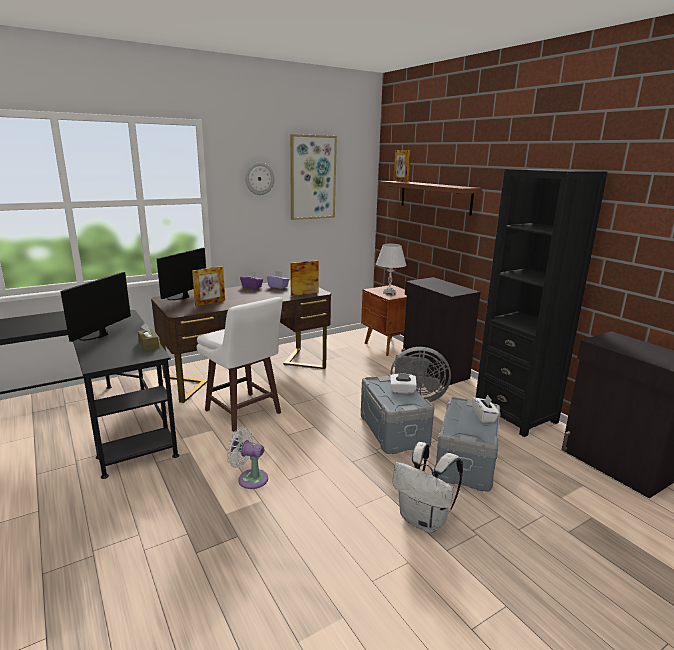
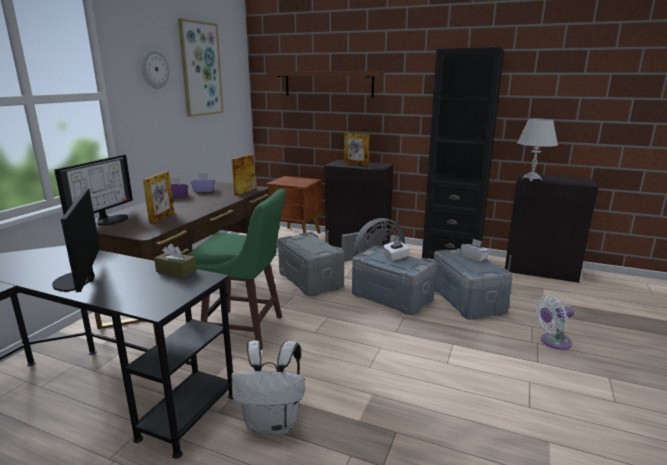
camera: 35 degrees left, 0 degrees up
monitor [157,248,206,300] -> monitor turned 150 degrees counterclockwise [54,155,133,225]
white stool [197,297,283,432] -> green stool [187,189,286,350]
white fan [227,427,268,489] -> white fan moved to [535,295,574,350]
white table lamp [376,244,406,295] -> white table lamp moved to [517,118,558,181]
white backpack [392,442,463,533] -> white backpack moved to [231,340,305,435]
picture frame [394,150,411,182] -> picture frame moved to [344,133,369,166]
none -> grey storage box [278,232,344,296]

